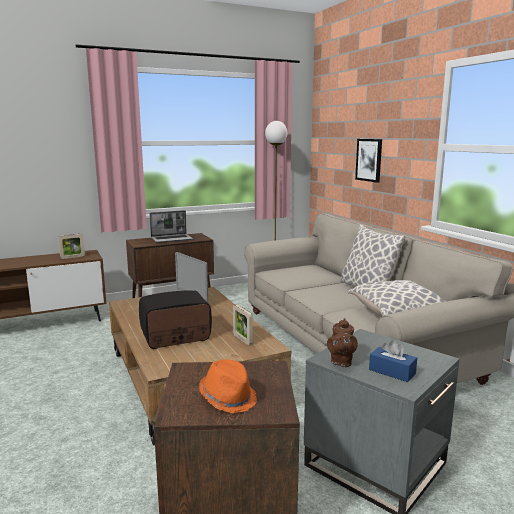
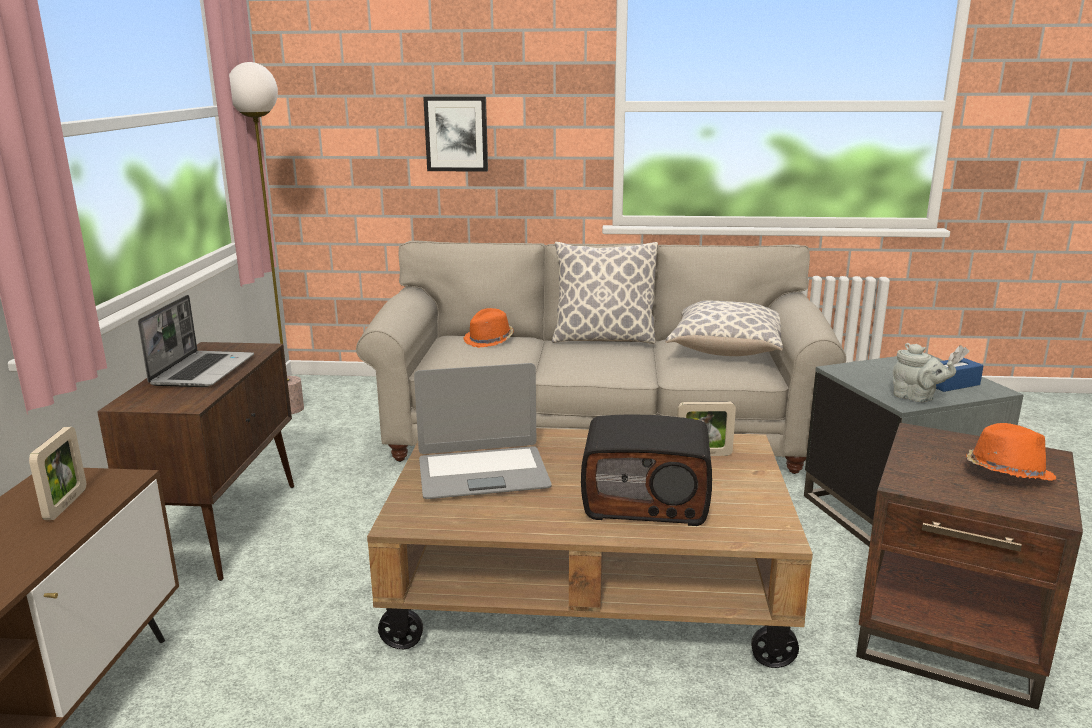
camera: 60 degrees left, 5 degrees up
radio [139,290,212,349] -> radio turned 90 degrees counterclockwise [581,415,712,526]
brown teapot [327,318,358,367] -> grey teapot [893,343,956,402]
none -> orange hat [463,308,513,348]

